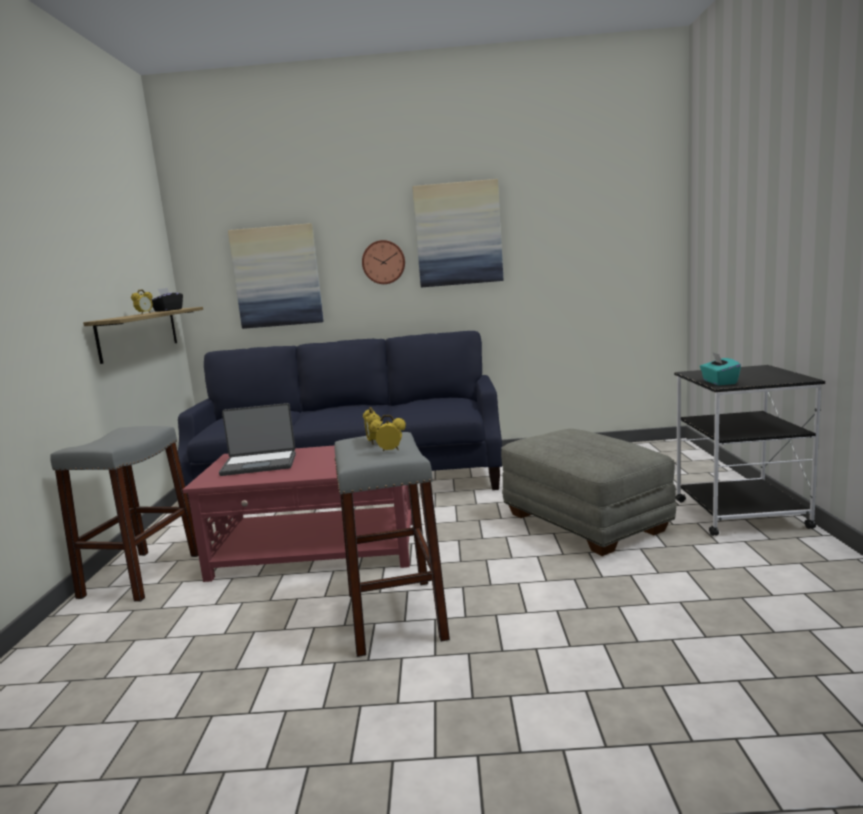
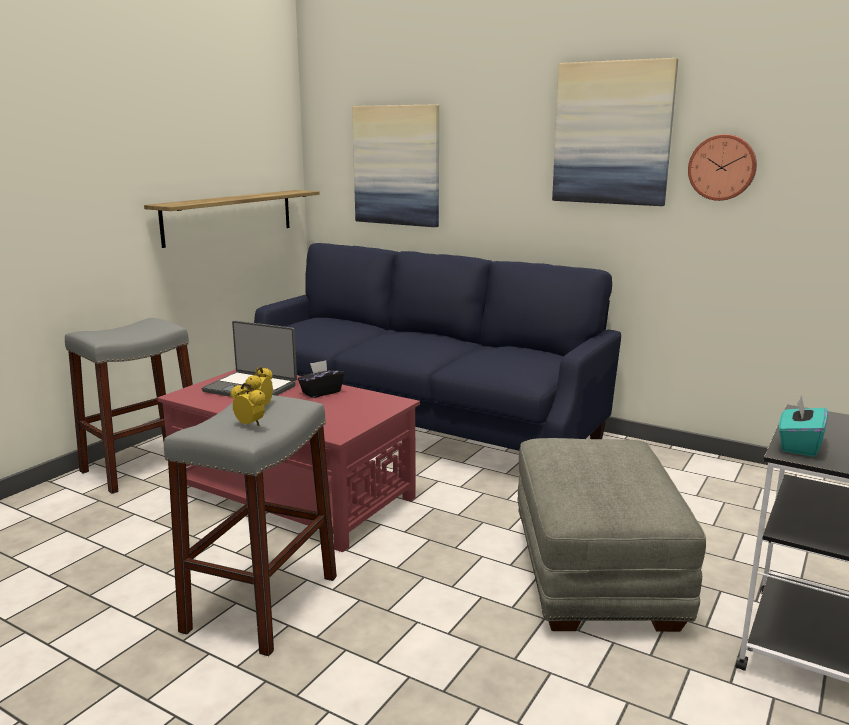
camera: 30 degrees right, 5 degrees up
alarm clock [131,289,153,314] -> none
black tissue box [151,288,183,312] -> black tissue box moved to [298,360,344,398]
wall clock [362,240,405,284] -> wall clock moved to [688,134,757,201]

